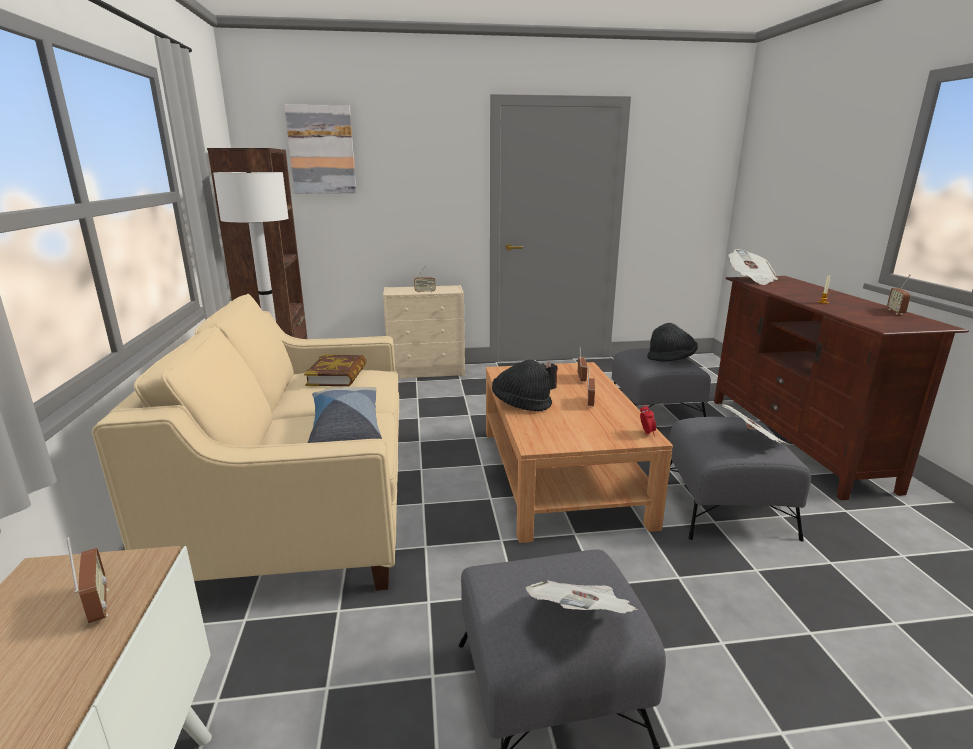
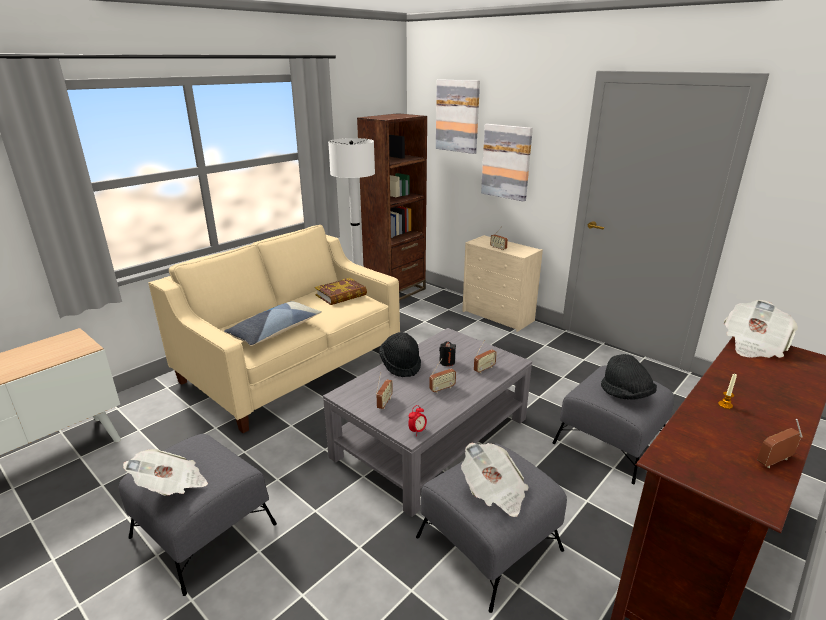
camera: 50 degrees right, 5 degrees up
radio [67,537,108,623] -> radio moved to [376,373,393,409]
brown coffee table [486,362,673,543] -> grey coffee table [323,328,532,517]
none -> picture [481,124,533,202]

